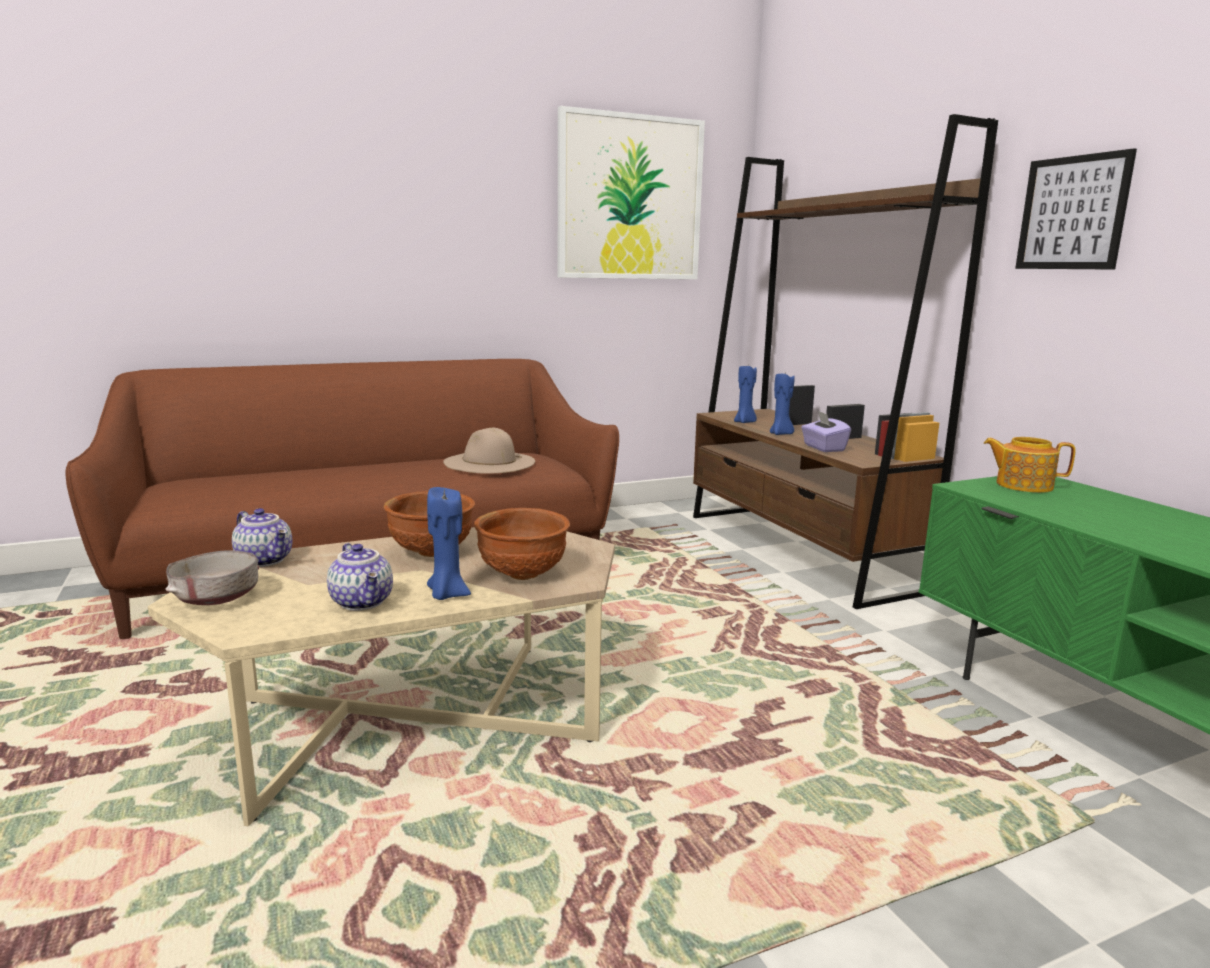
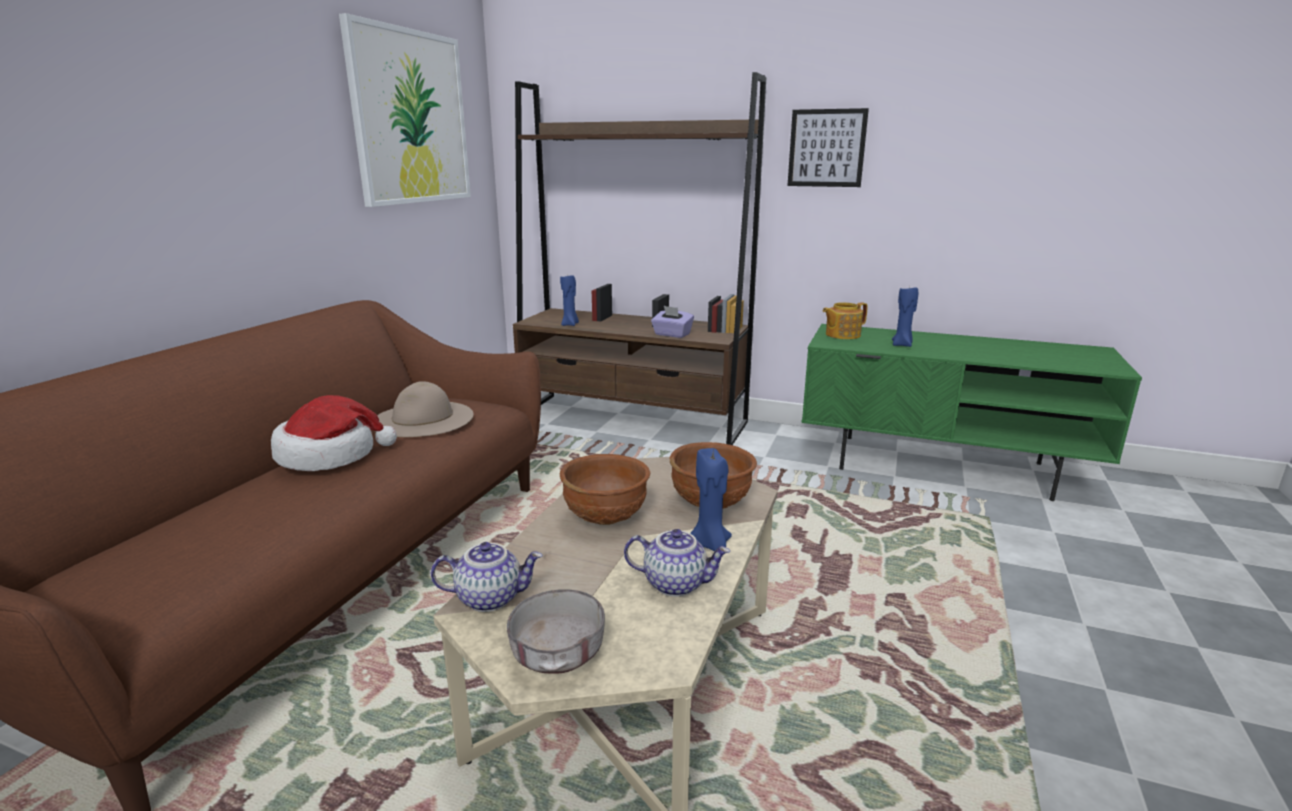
camera: 45 degrees left, 5 degrees up
blue candle [770,374,795,435] -> blue candle moved to [892,286,918,347]
none -> hat [271,395,397,471]

